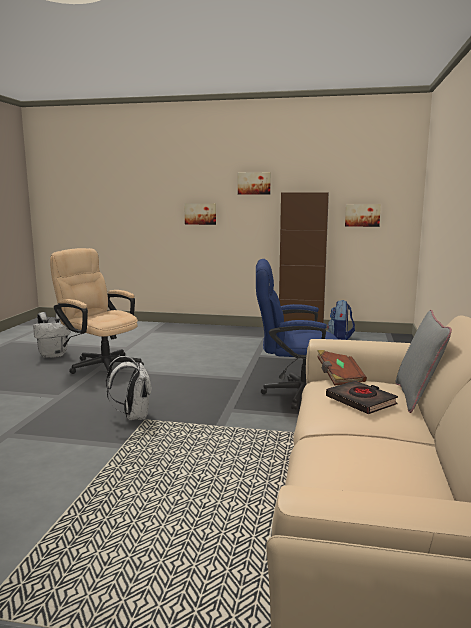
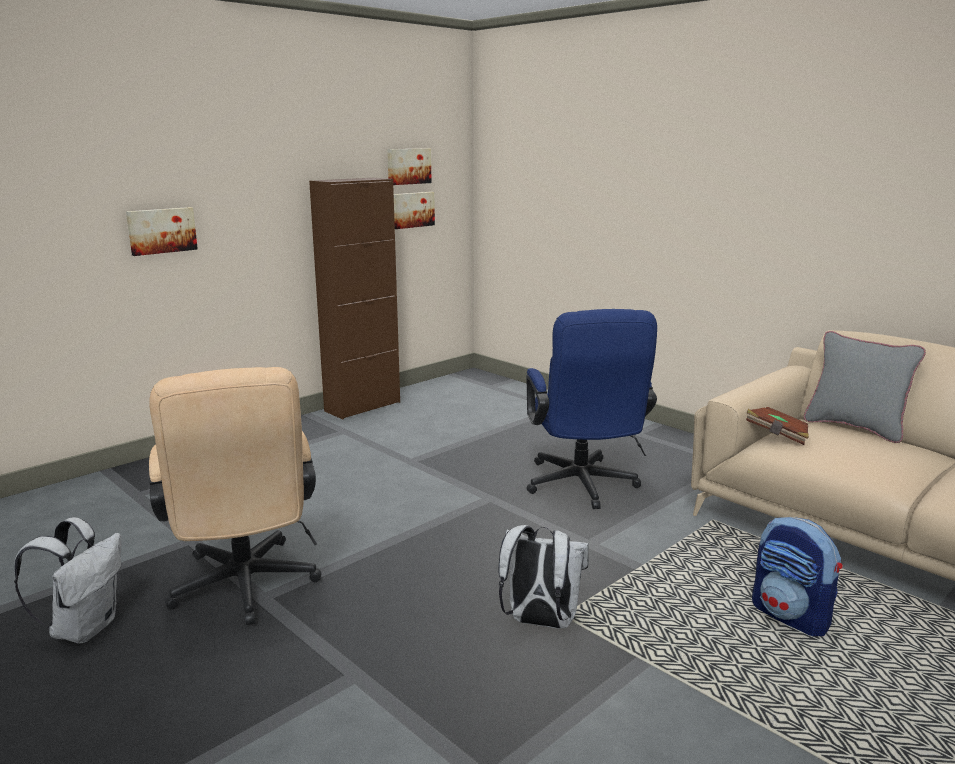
camera: 55 degrees left, 5 degrees up
beige office chair [50,248,144,377] -> beige office chair turned 90 degrees counterclockwise [149,367,321,625]
picture [238,172,271,195] -> picture moved to [387,148,432,185]
blue office chair [256,259,338,409] -> blue office chair turned 45 degrees counterclockwise [526,309,657,509]
black book [326,381,398,414] -> none
backpack [327,300,355,340] -> backpack moved to [752,517,842,636]

